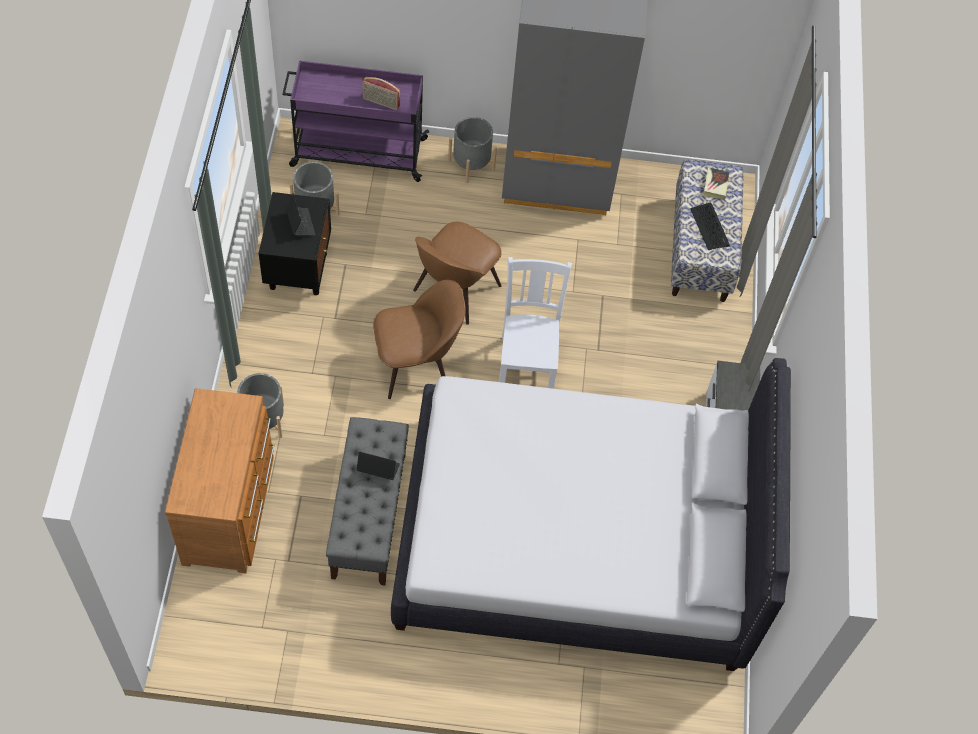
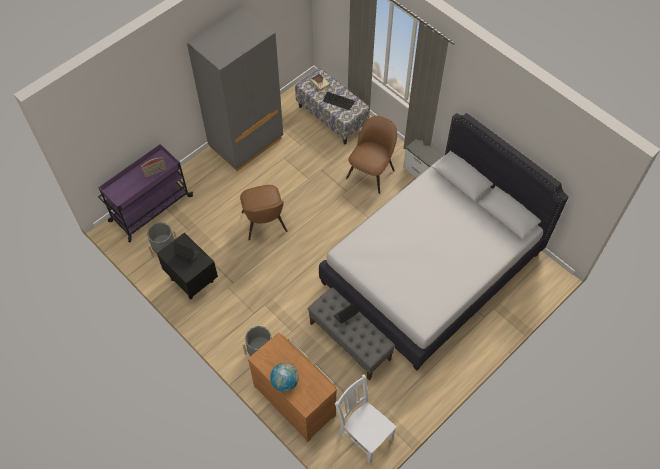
camera: 45 degrees left, 0 degrees up
brown chair [373,280,466,399] -> brown chair moved to [346,116,397,194]
grey planter [448,117,497,184] -> none
white chair [499,257,572,389] -> white chair moved to [335,374,396,464]
none -> globe [270,363,299,392]

